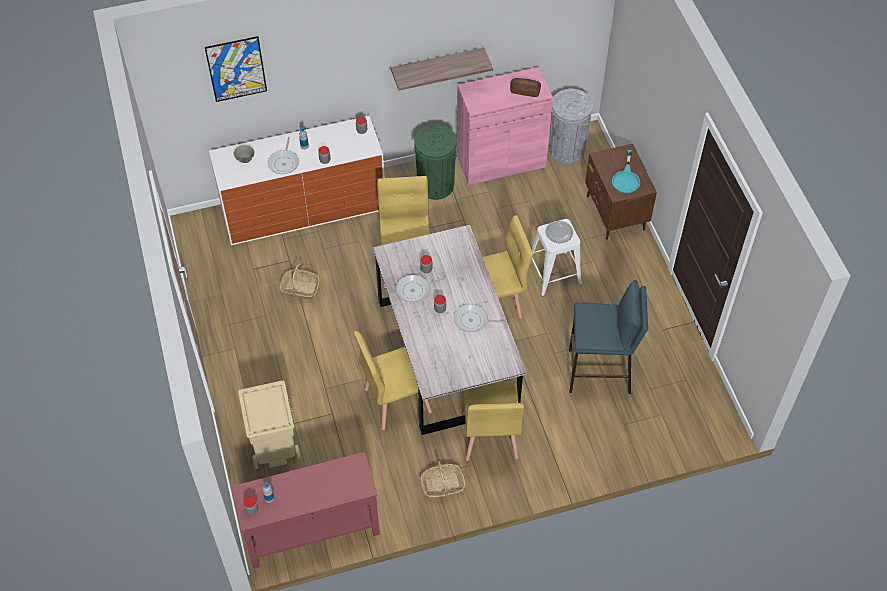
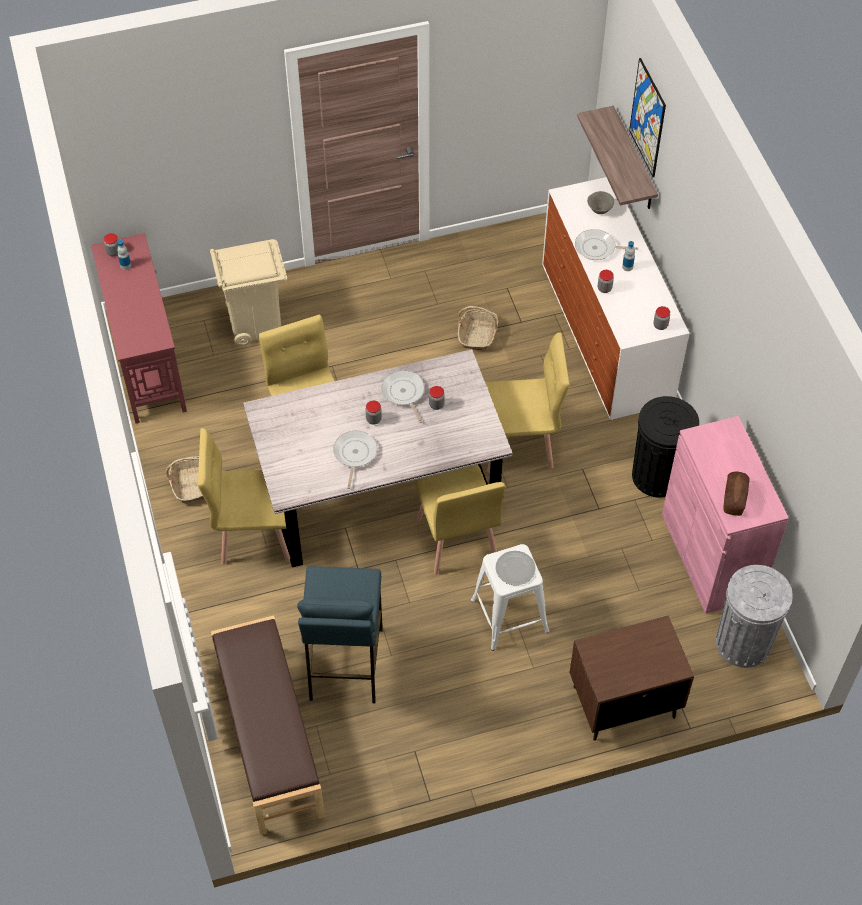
camera: 90 degrees right, 0 degrees up
shelf [391,48,493,91] -> shelf moved to [577,106,658,209]
green trash can [414,124,457,200] -> black trash can [632,396,699,498]
turquoise frying pan [612,150,640,193] -> none
none -> brown bench [211,615,325,835]

